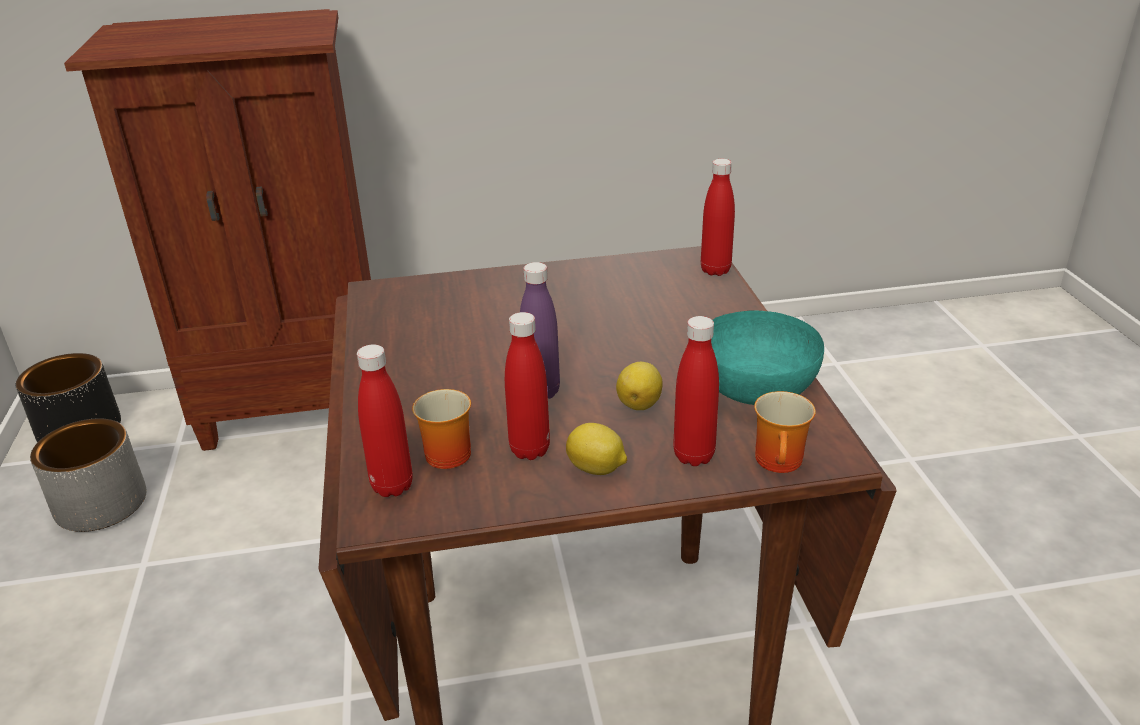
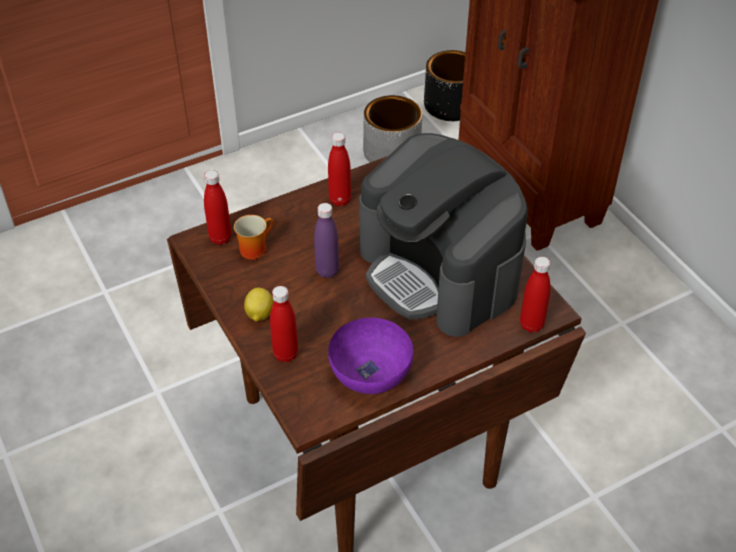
camera: 70 degrees right, 15 degrees up
red bottle [505,312,550,460] -> red bottle moved to [328,132,351,206]
lemon [616,362,663,410] -> none
turquoise bowl [711,311,824,405] -> purple bowl [328,317,413,394]
mug [754,391,816,473] -> none
none -> coffee machine [359,133,528,337]

